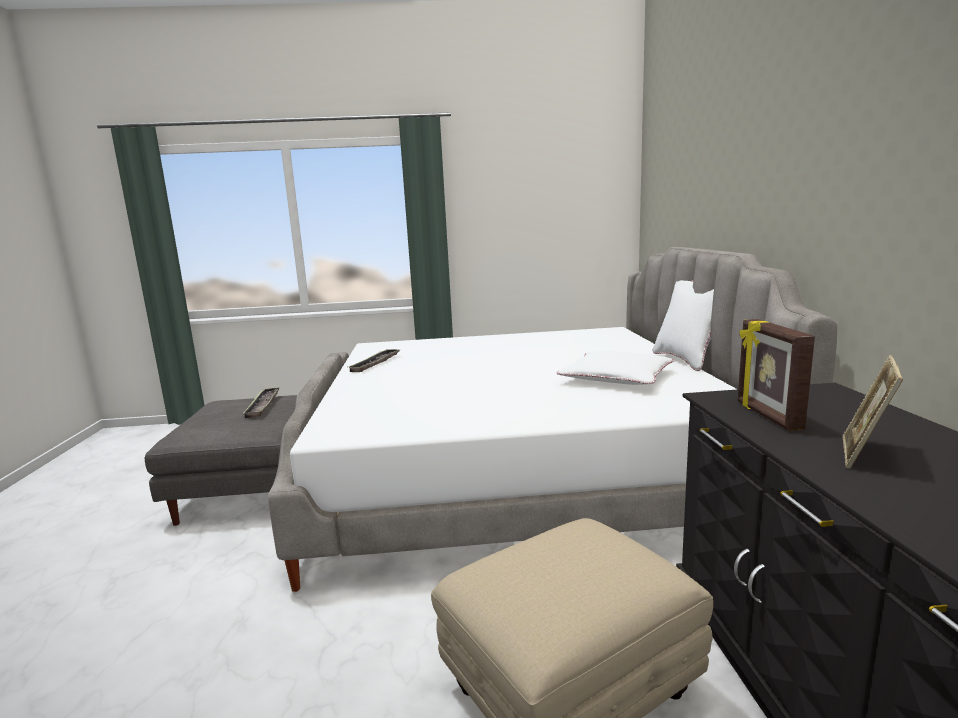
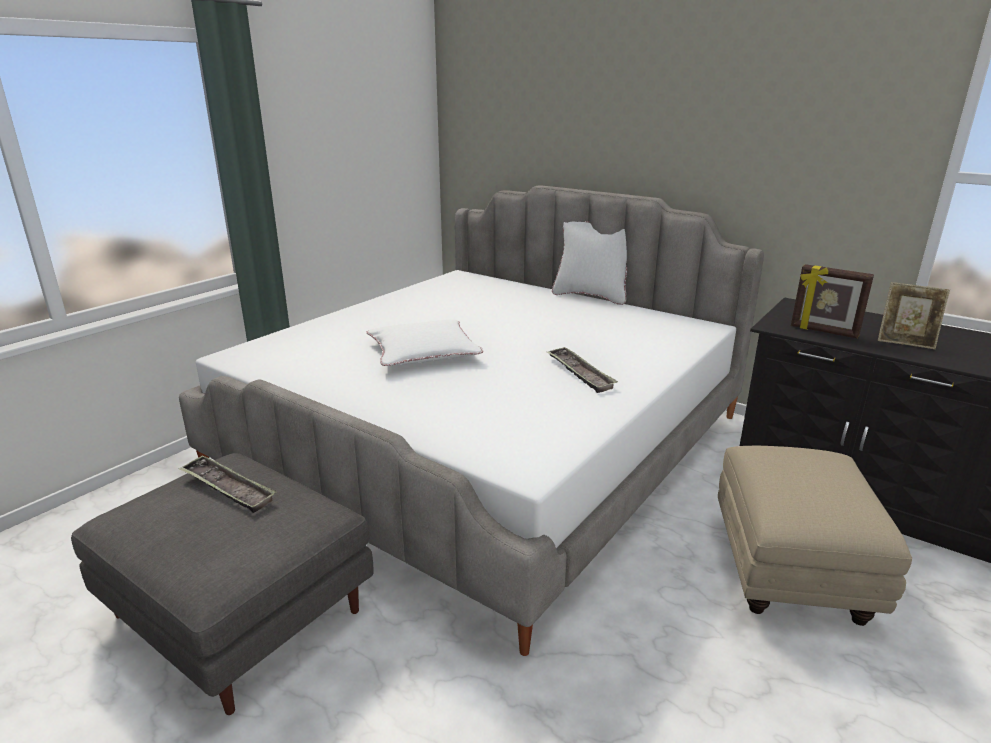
camera: 50 degrees left, 10 degrees up
tray [348,349,400,372] -> tray moved to [546,347,618,393]
white pillow [557,351,674,385] -> white pillow moved to [367,319,483,366]
picture frame [842,355,903,469] -> picture frame turned 45 degrees counterclockwise [878,282,950,349]

